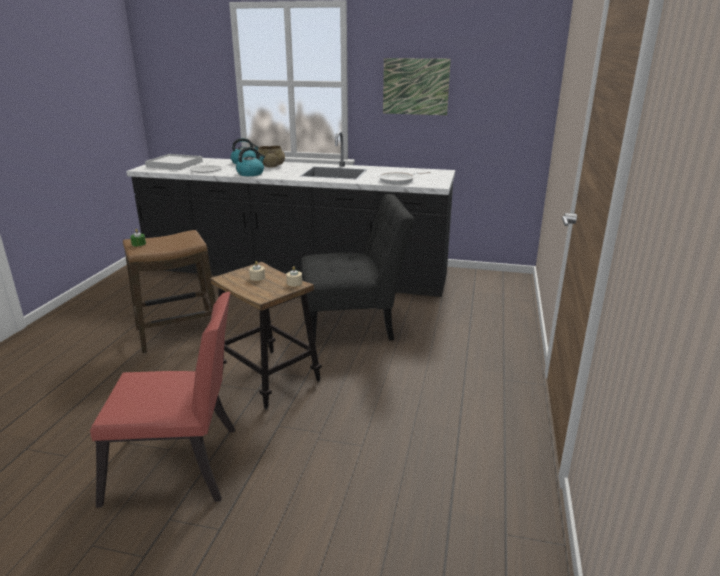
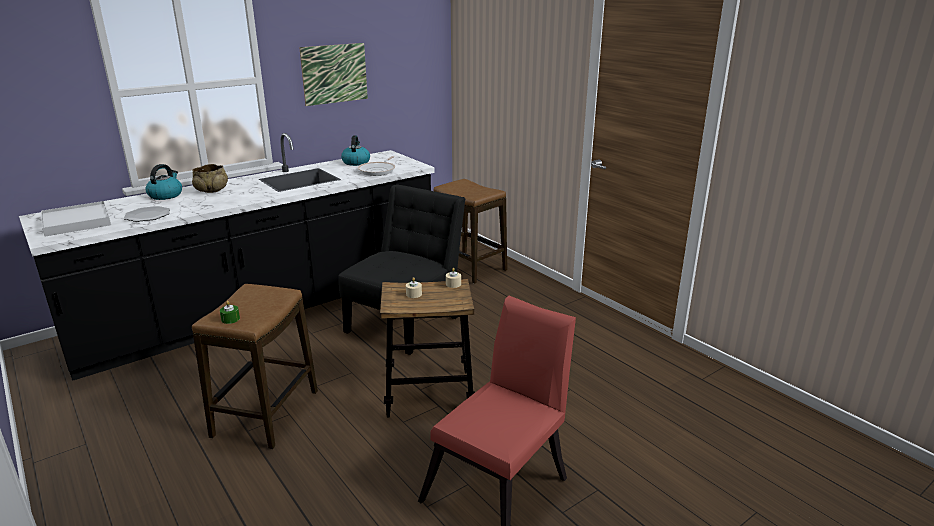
camera: 50 degrees left, 0 degrees up
kettle [236,147,265,176] -> kettle moved to [341,135,370,166]
none -> stool [434,179,507,284]

